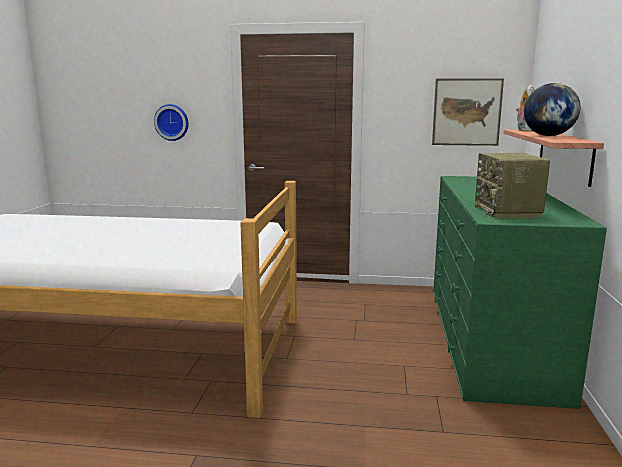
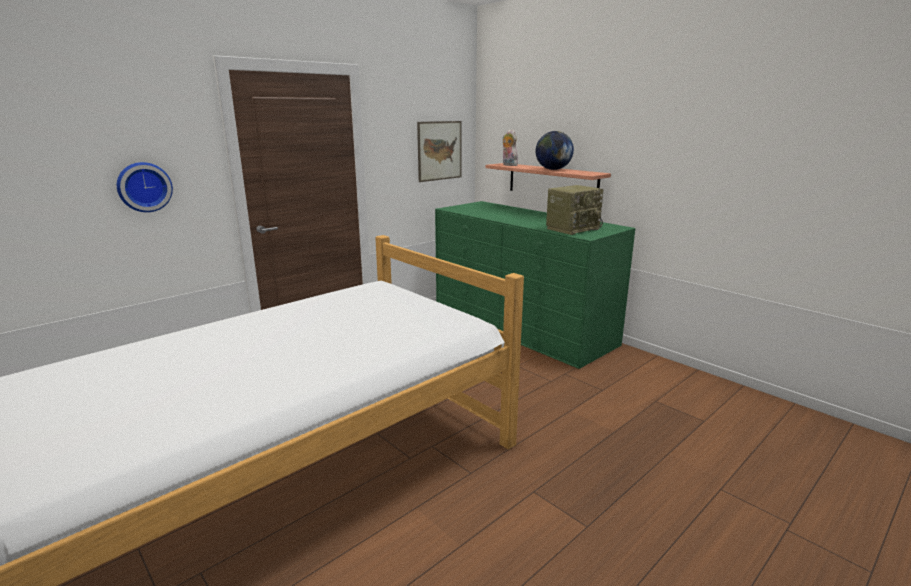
camera: 50 degrees left, 5 degrees up
radio [475,153,550,218] -> radio turned 75 degrees counterclockwise [546,185,603,235]

